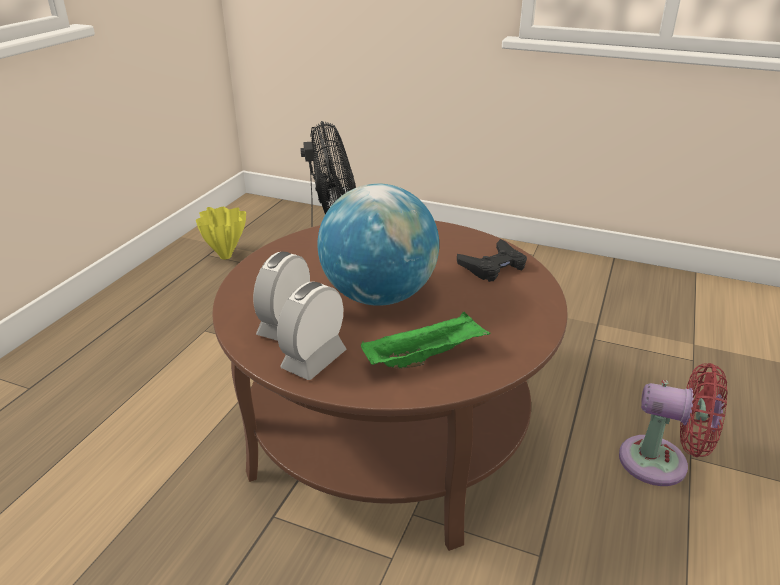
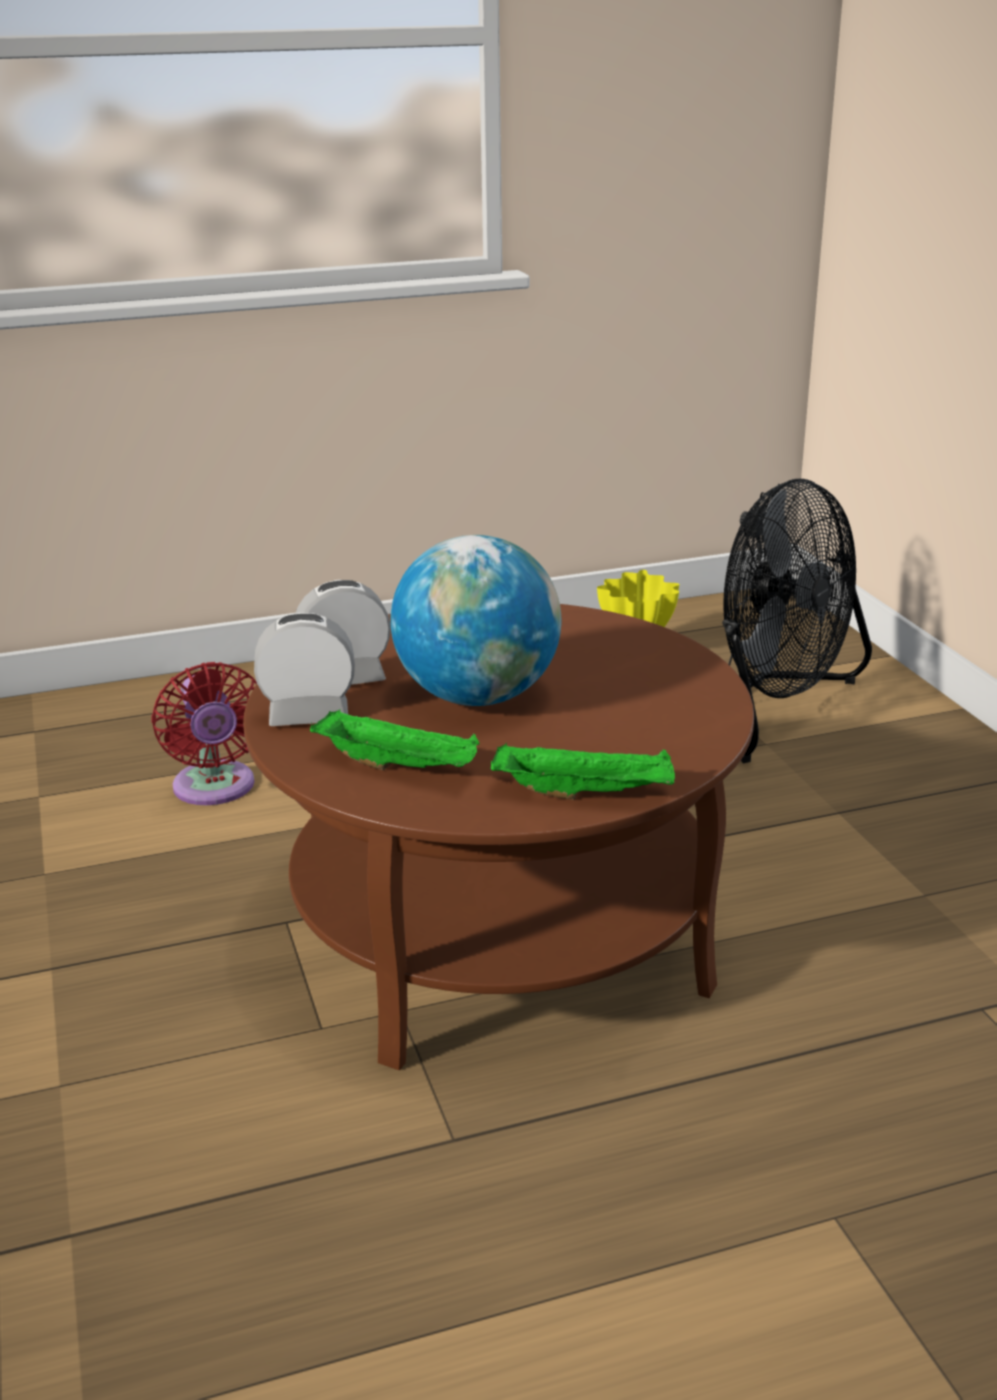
camera: 50 degrees right, 5 degrees down
black game controller [457,239,527,282] -> none
red fan [619,363,728,486] -> red fan moved to [151,662,257,805]
none -> green tray [491,743,675,800]

